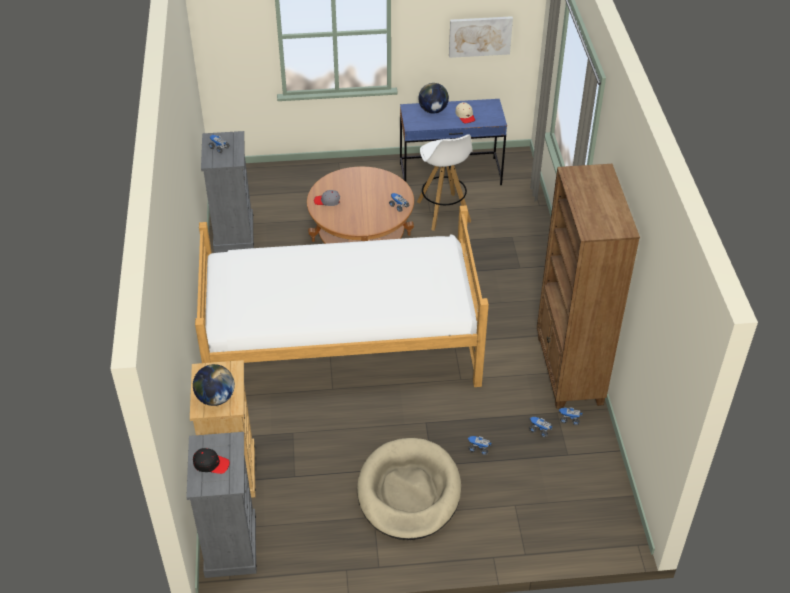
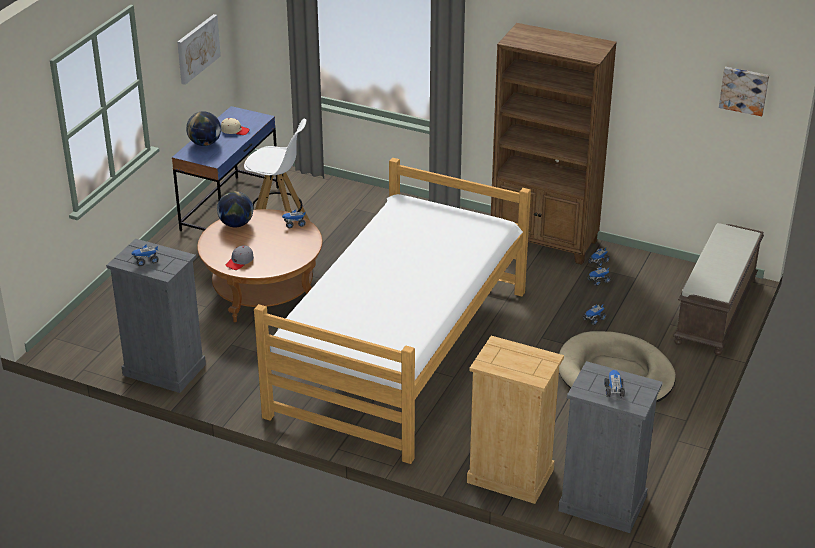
camera: 60 degrees left, 10 degrees down
globe [193,364,235,406] -> globe moved to [217,191,253,227]
black cap [193,448,230,474] -> toy truck [604,370,625,398]
none -> brown bench [673,223,764,355]
none -> picture [719,67,769,116]

